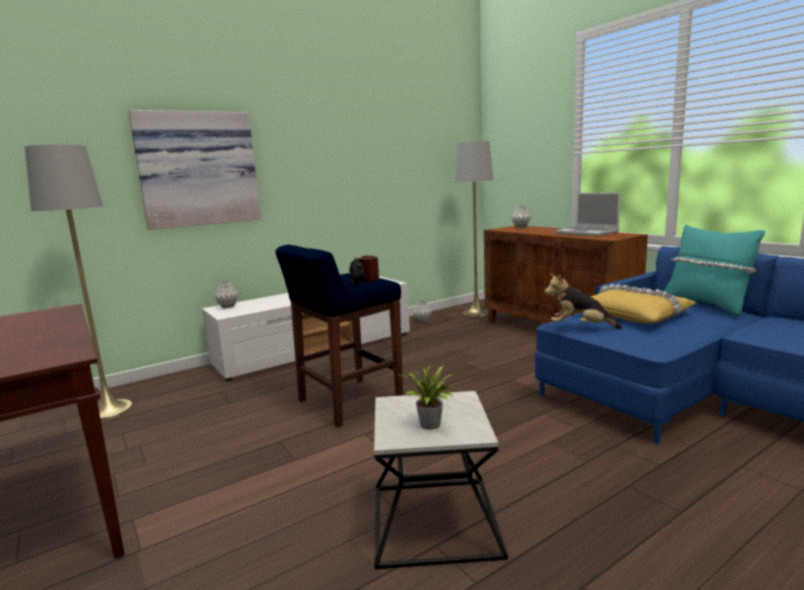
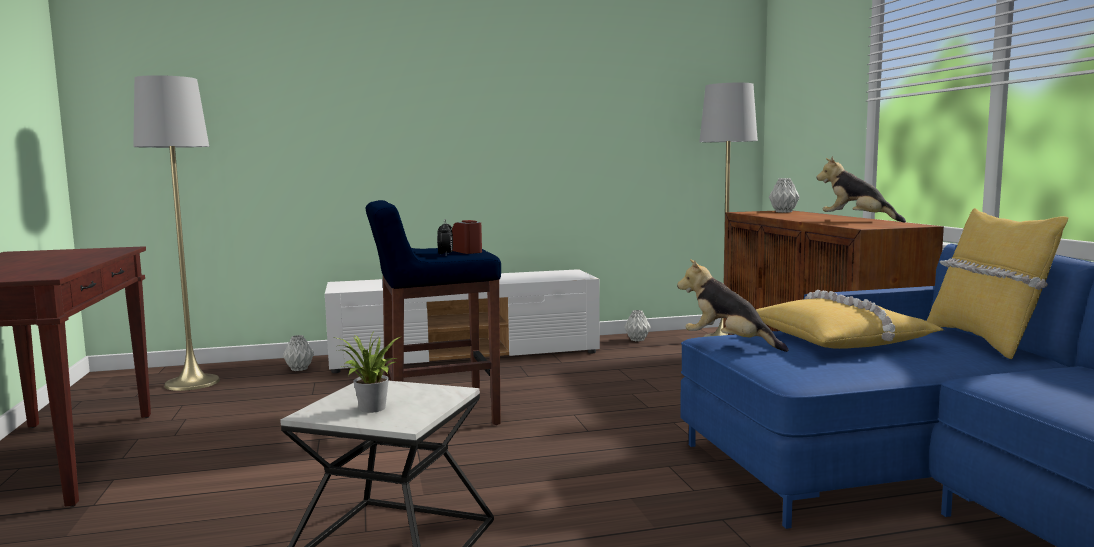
camera: 20 degrees right, 5 degrees down
picture [128,110,261,230] -> none
grey vase [214,281,239,308] -> grey vase moved to [283,335,314,371]
laptop [556,193,620,237] -> plush toy [816,156,906,223]
turquoise pillow [665,225,765,317] -> yellow pillow [927,208,1068,359]

